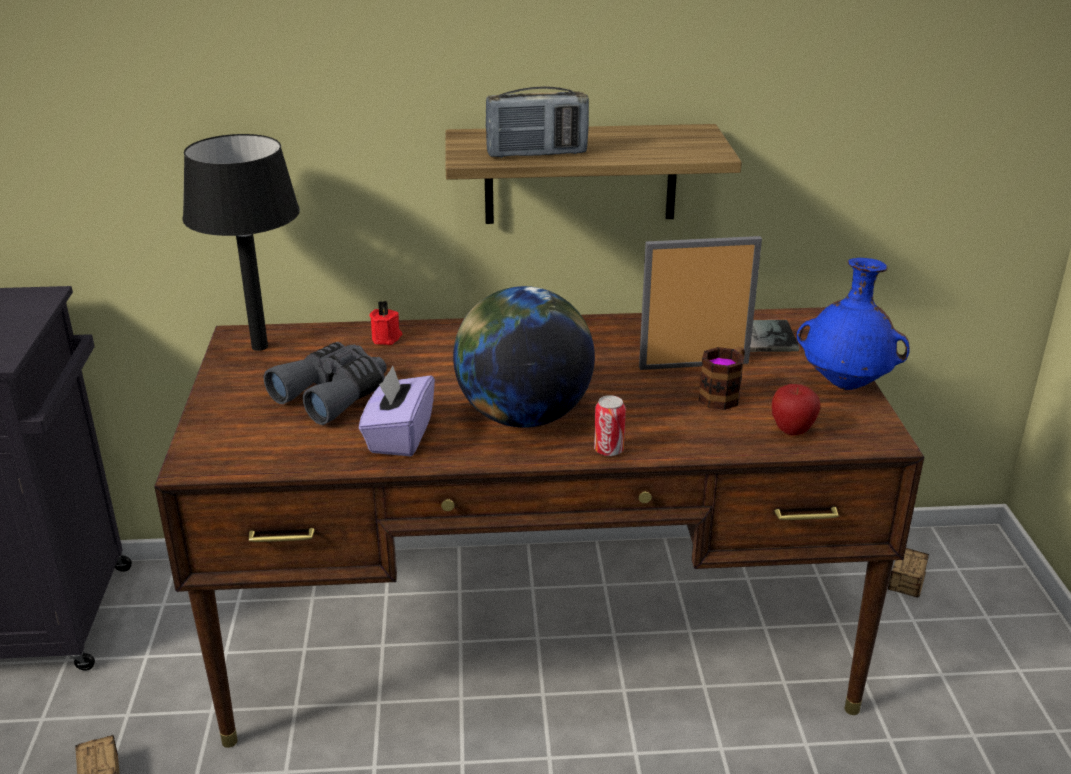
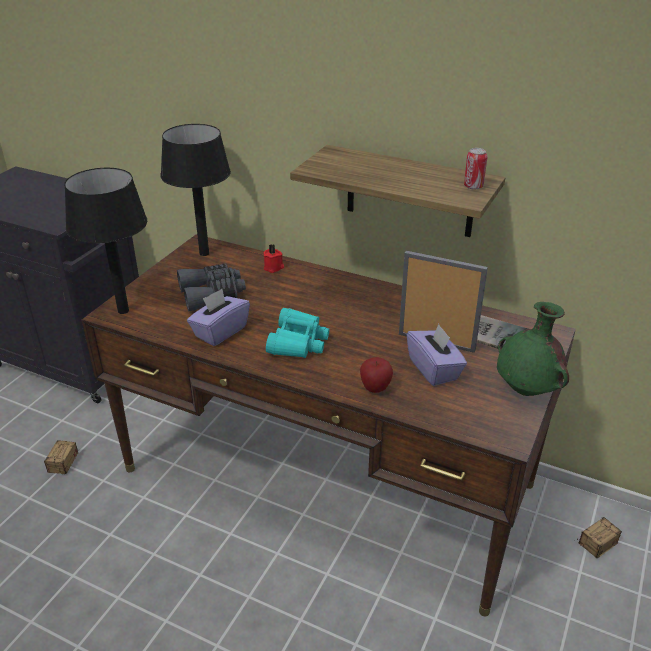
camera: 30 degrees right, 5 degrees up
globe [453,286,595,428] -> turquoise binoculars [266,308,329,358]
radio [486,86,589,158] -> none
can [594,395,626,456] -> can moved to [464,148,488,190]
mug [699,347,745,410] -> purple tissue box [407,324,467,386]
apple [772,384,820,435] -> apple moved to [360,357,393,393]
blue vase [797,258,910,390] -> green vase [497,302,569,396]
none -> black table lamp [64,168,147,314]

